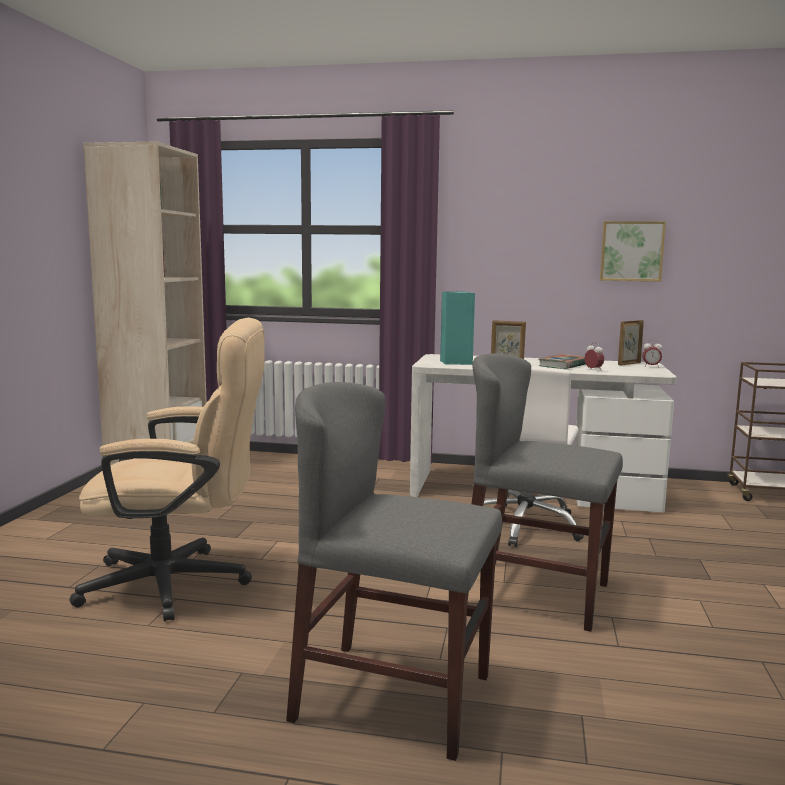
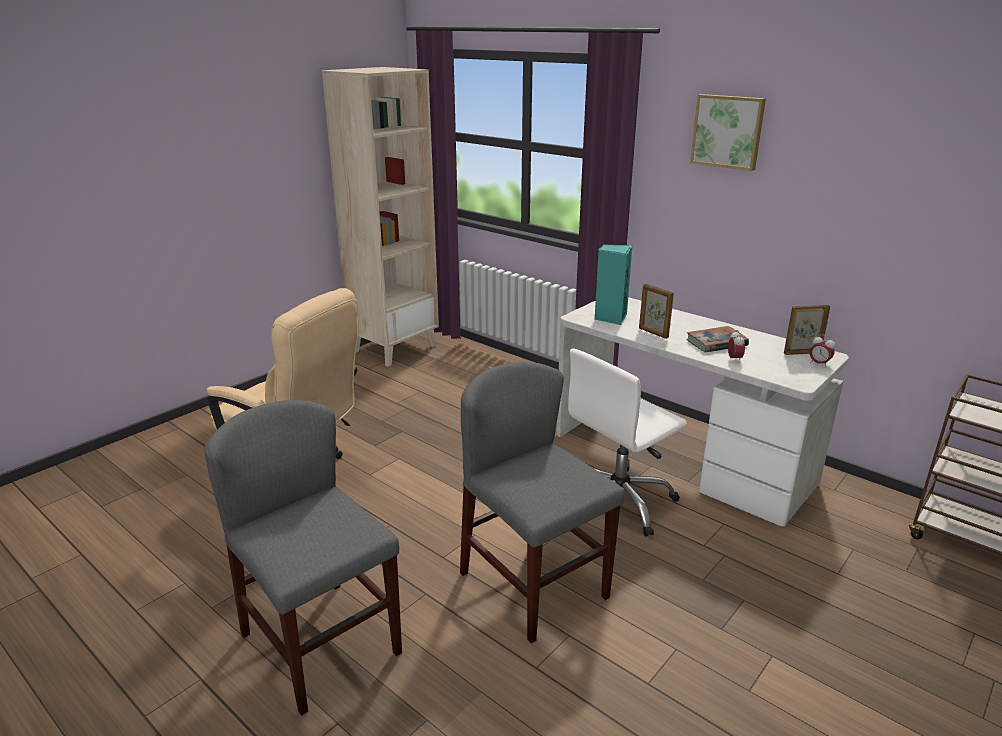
camera: 30 degrees right, 15 degrees up
picture [600,221,666,282] -> picture moved to [690,94,766,171]

